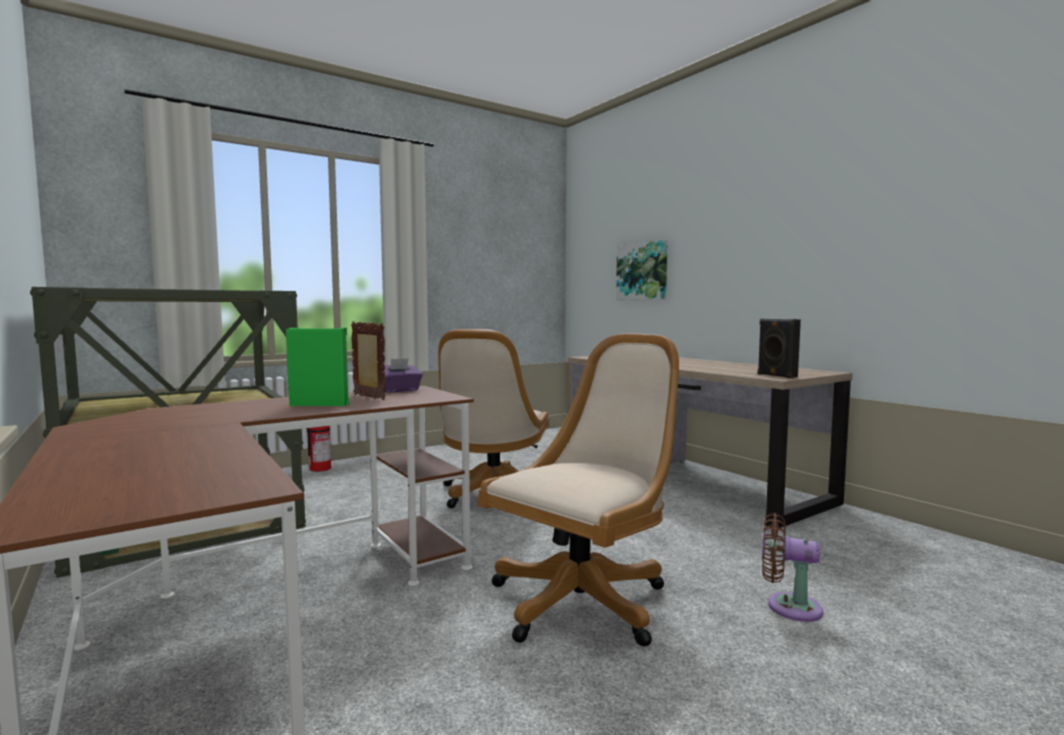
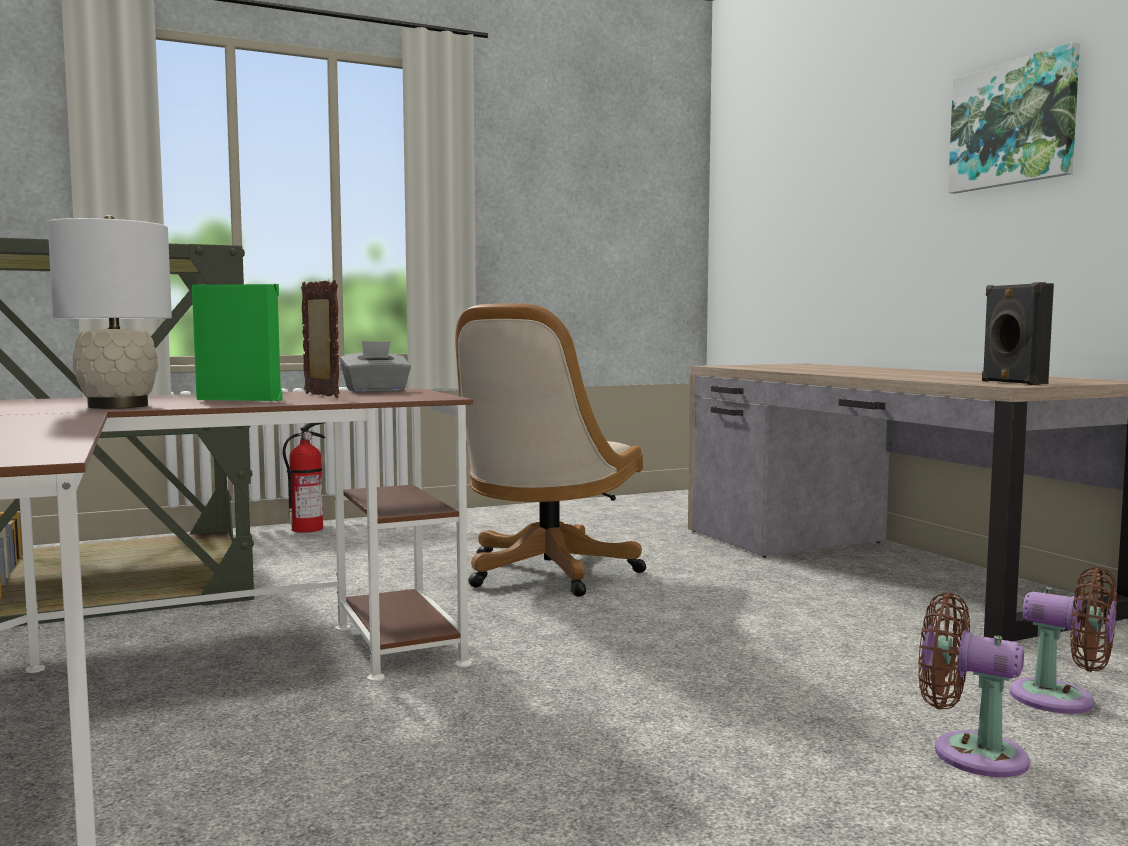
camera: 10 degrees right, 0 degrees up
purple tissue box [382,358,423,393] -> grey tissue box [340,341,411,392]
office chair [478,334,679,646] -> none
picture [616,240,668,300] -> picture moved to [948,42,1080,194]
none -> white table lamp [48,215,172,409]
none -> brown fan [1010,566,1117,714]

